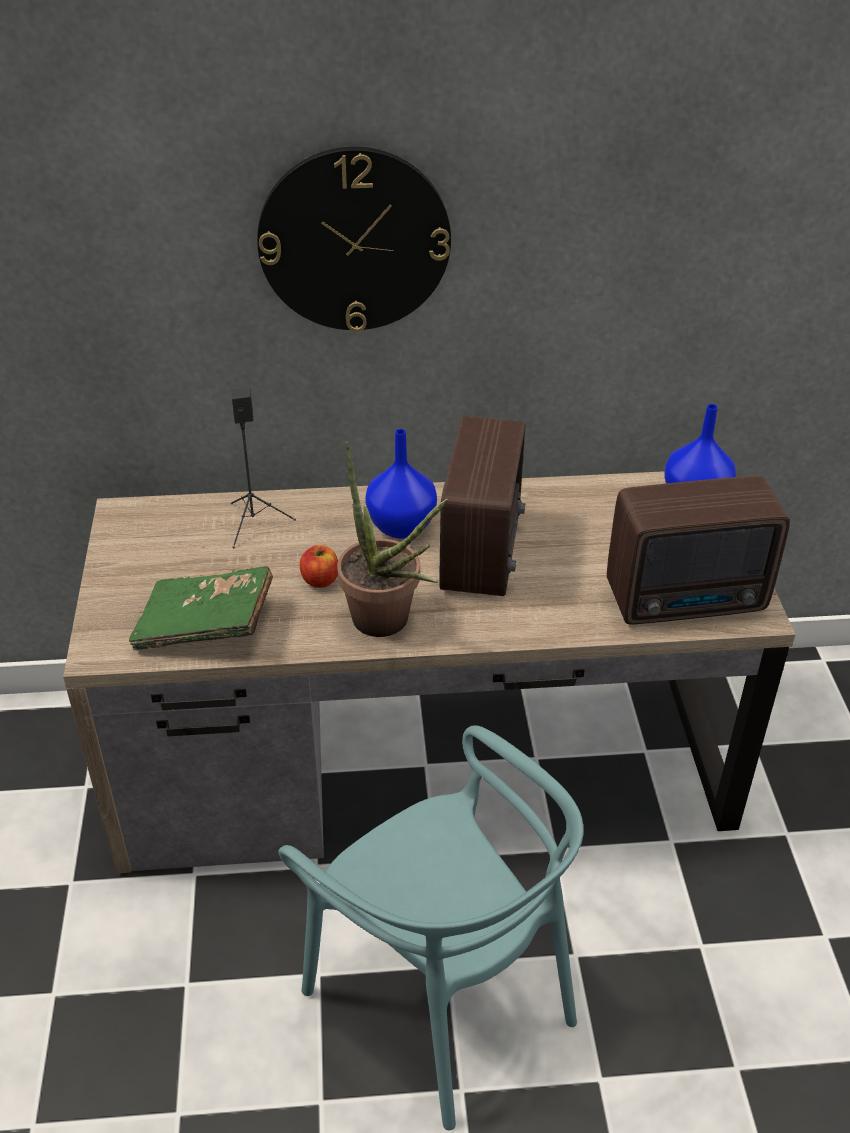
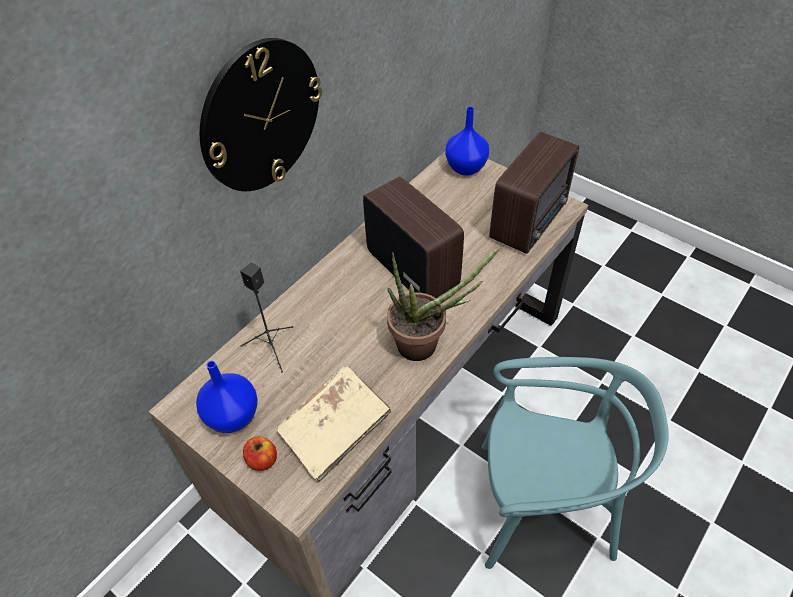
camera: 45 degrees left, 10 degrees up
green book [129,566,273,650] -> beige book [277,366,391,482]
apple [300,545,338,588] -> apple moved to [243,436,277,471]
blue vase [365,429,437,539] -> blue vase moved to [196,361,258,433]

